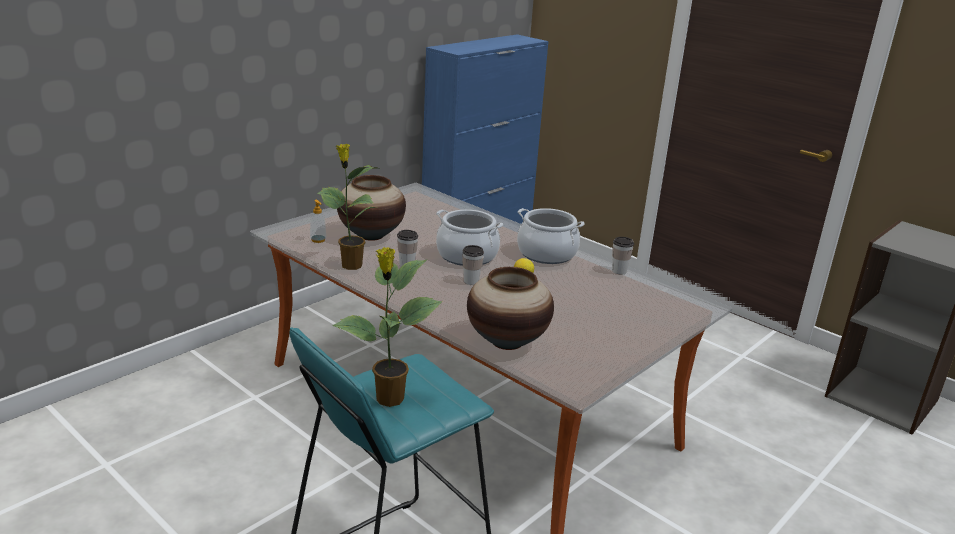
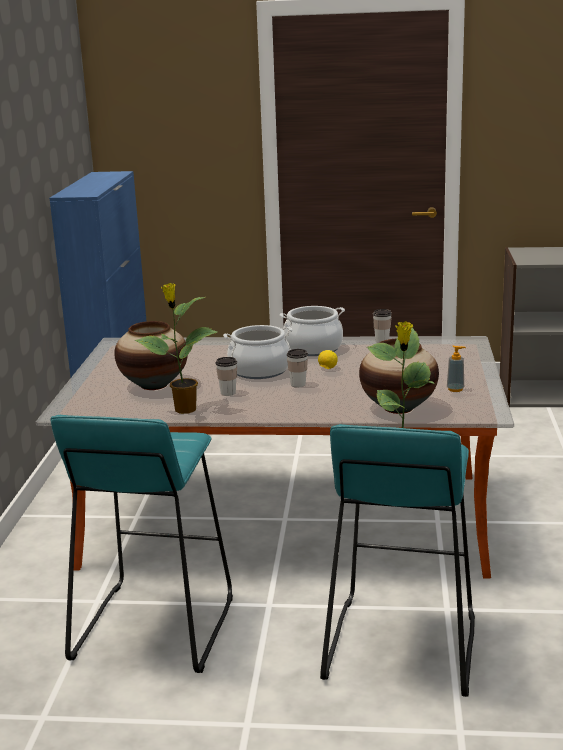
camera: 35 degrees left, 5 degrees down
soap dispenser [310,200,326,243] -> soap dispenser moved to [447,346,466,392]
none -> turquoise stool [50,415,233,673]

